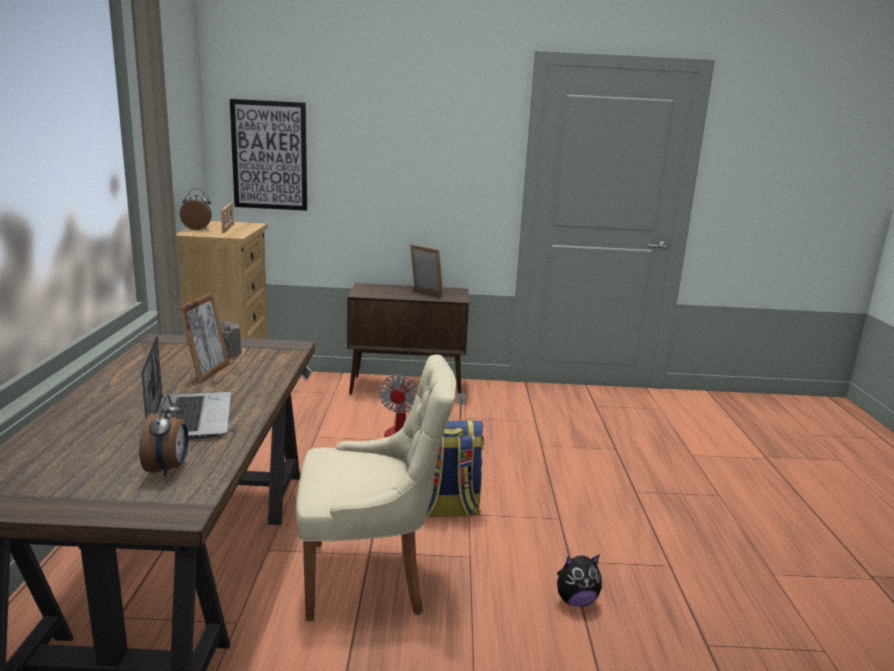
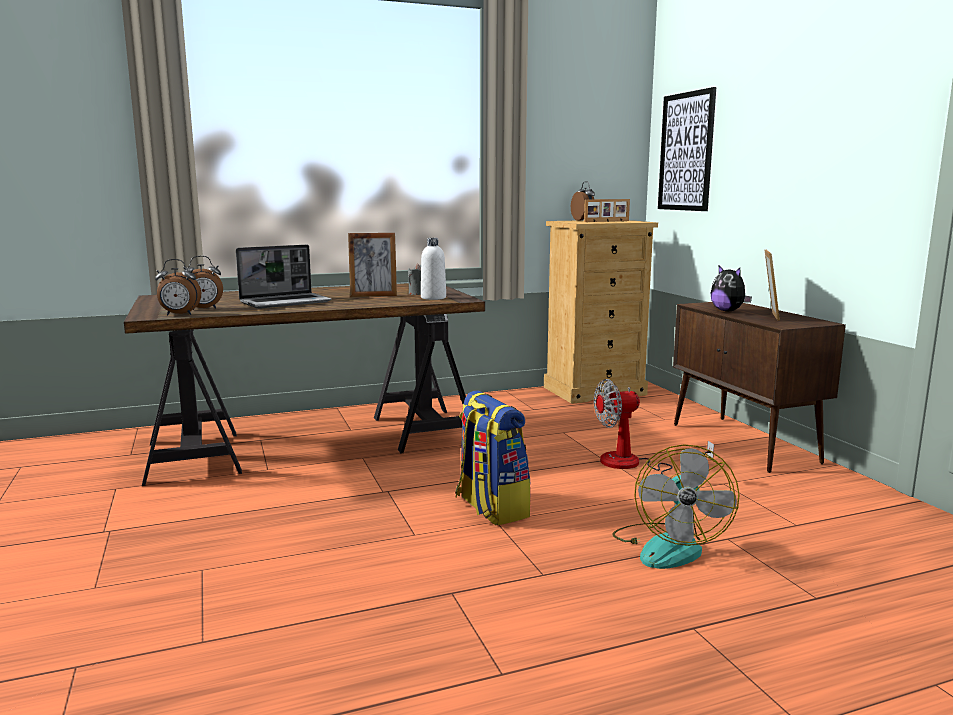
camera: 70 degrees right, 5 degrees down
beige chair [296,355,456,621] -> none
plush toy [557,554,602,607] -> plush toy moved to [711,266,752,312]
none -> alarm clock [155,259,201,316]
none -> white bottle [421,238,446,300]
none -> fan [612,444,740,569]

